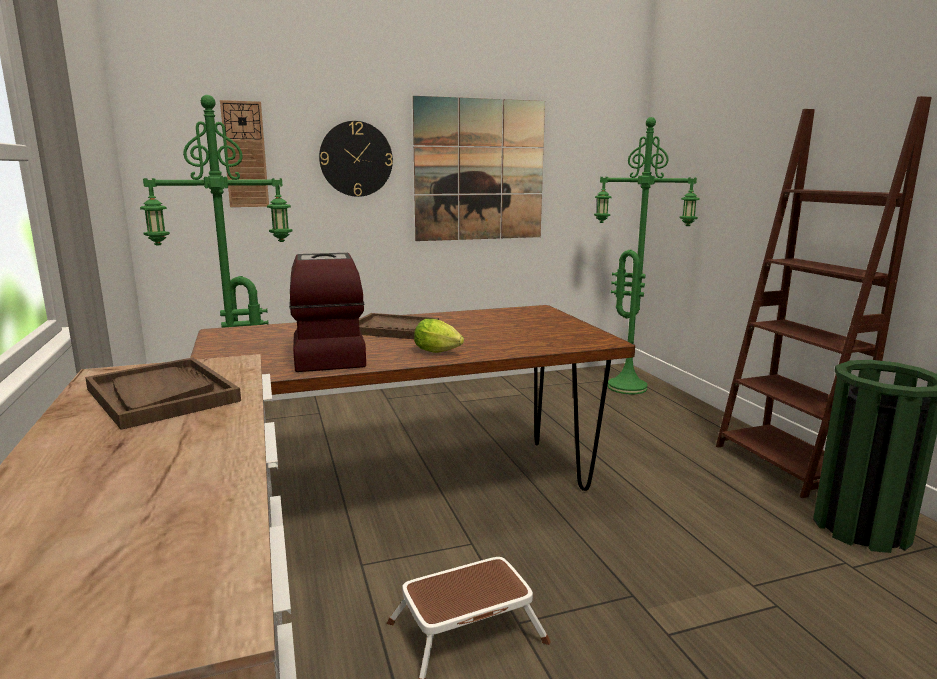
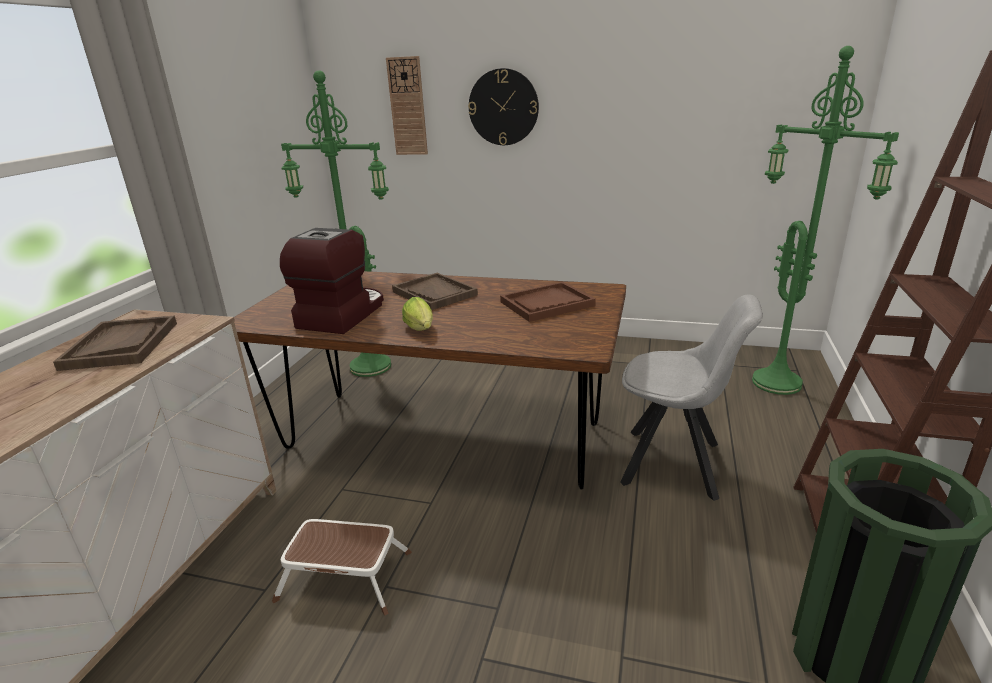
camera: 35 degrees right, 10 degrees up
picture [413,96,545,241] -> none
none -> brown tray [500,282,596,322]
none -> grey chair [620,294,763,501]

